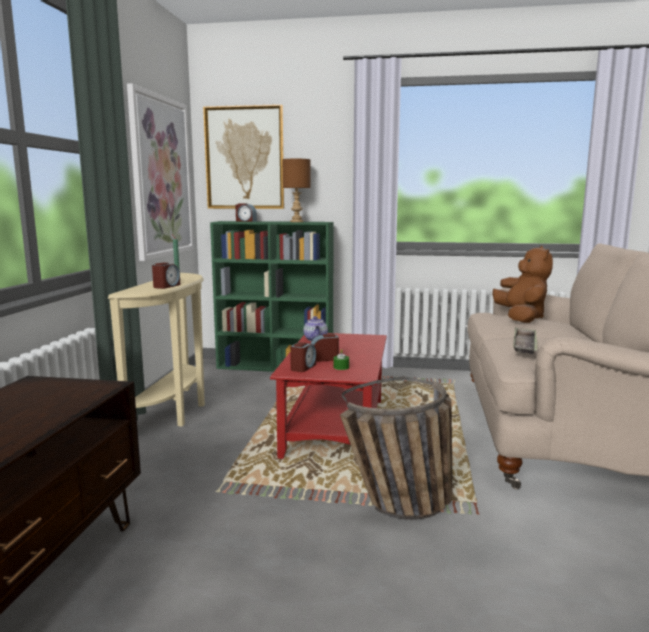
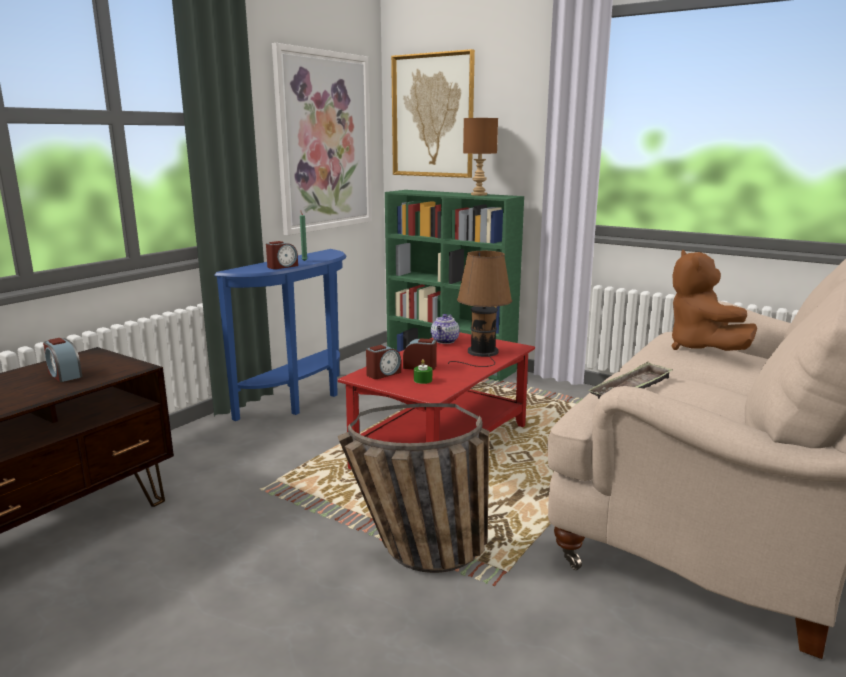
camera: 25 degrees right, 5 degrees up
beige console table [108,273,205,427] -> blue console table [214,249,346,421]
alarm clock [235,203,257,222] -> alarm clock moved to [43,338,82,382]
brown plush toy [492,246,553,323] -> brown plush toy turned 150 degrees clockwise [671,250,757,351]
none -> brown table lamp [448,251,512,367]

